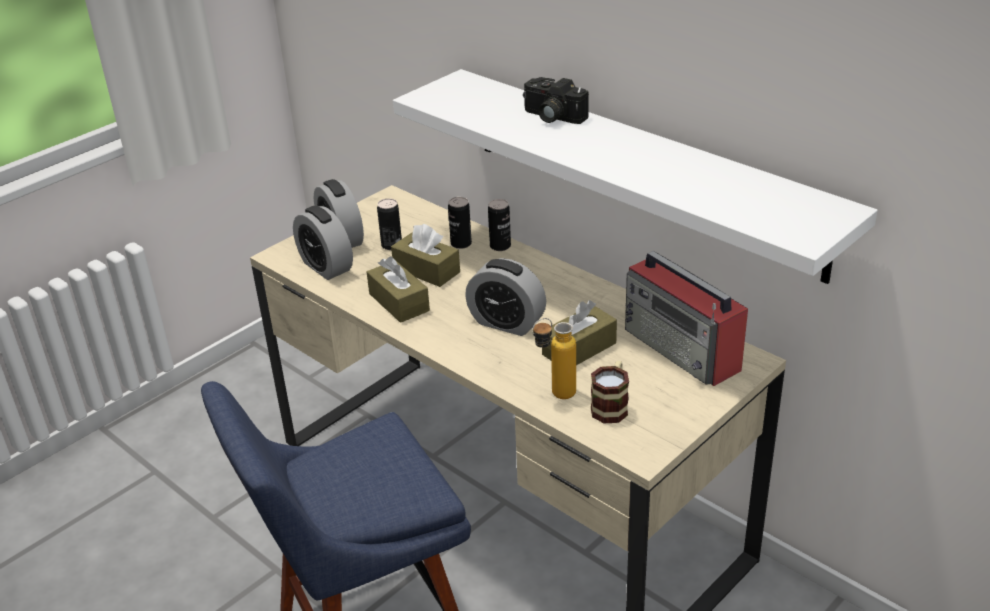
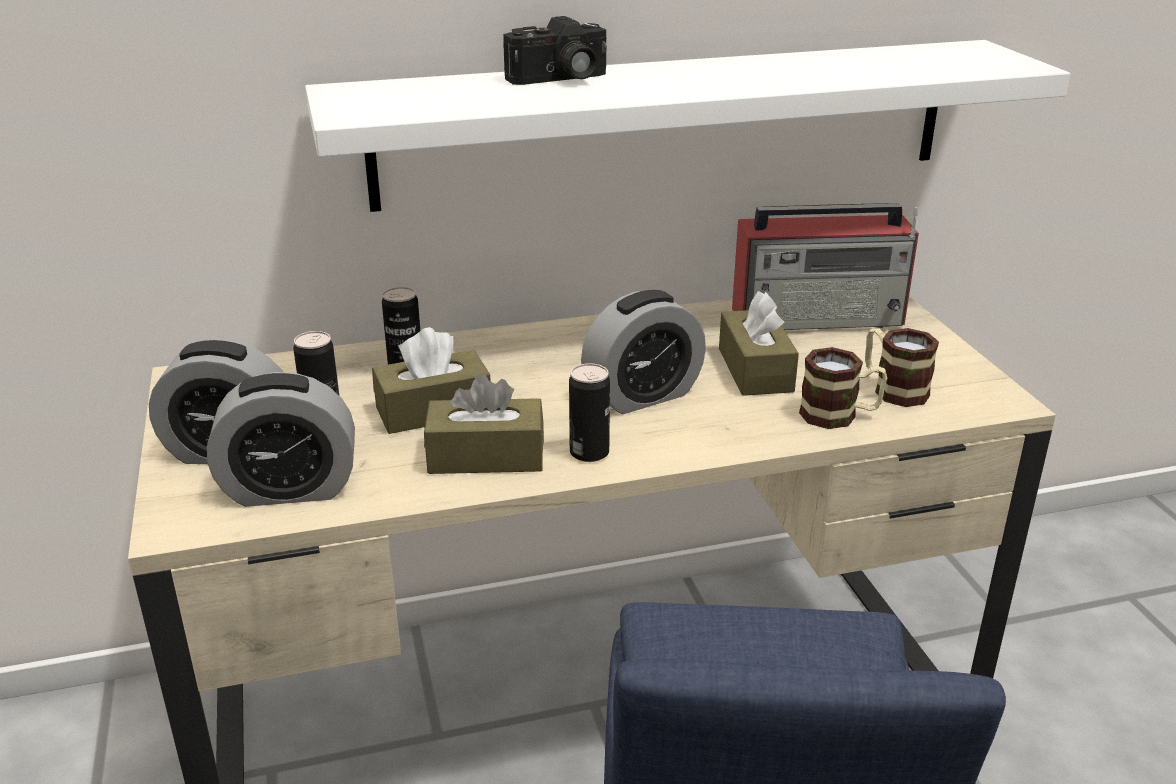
camera: 60 degrees left, 5 degrees down
can [488,199,511,251] -> can moved to [569,363,610,462]
bottle [532,318,576,399] -> mug [799,347,887,429]

